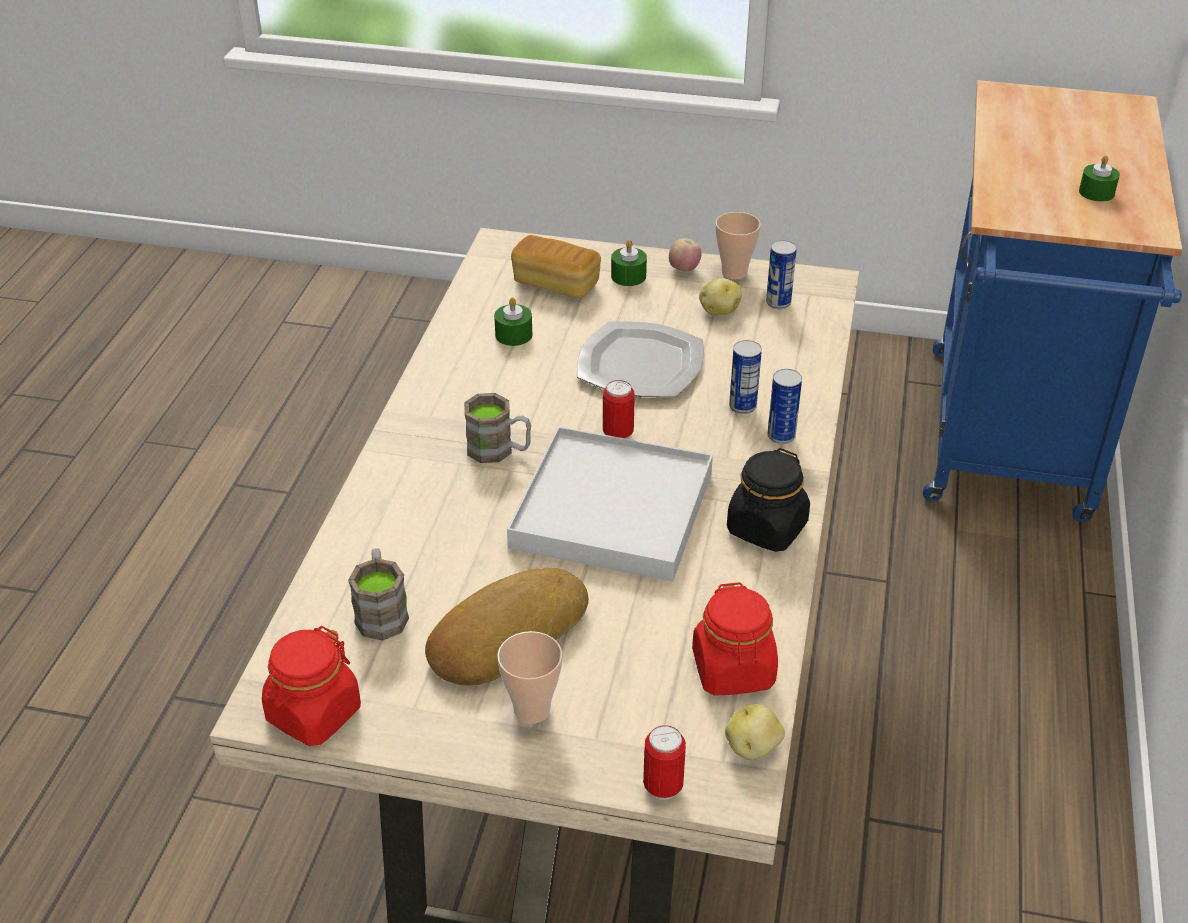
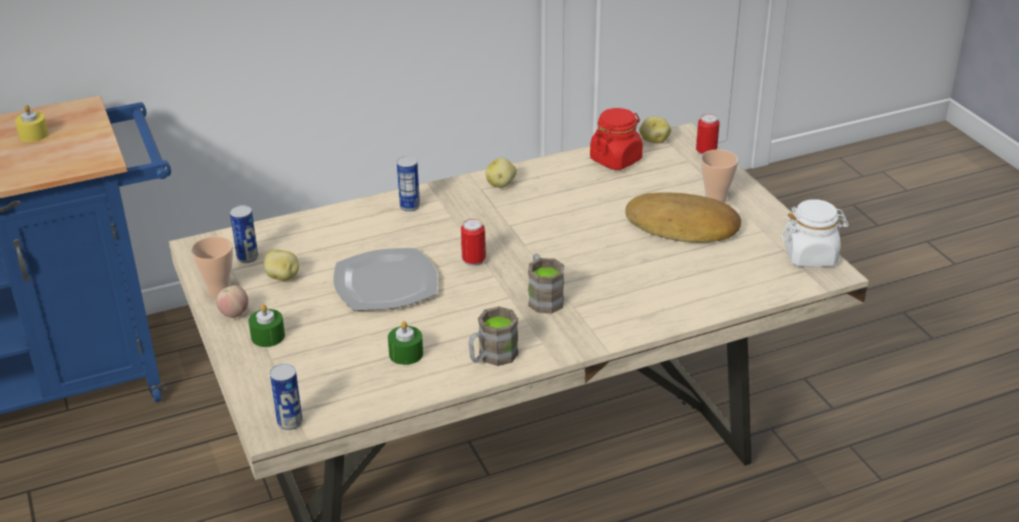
camera: 125 degrees left, 5 degrees down
red jar [262,626,361,746] -> white jar [782,199,849,267]
brown mug [348,548,409,640] -> brown mug moved to [469,306,519,366]
white tray [507,426,713,582] -> none
bread [511,235,601,298] -> none
black jar [727,448,810,552] -> potato [486,158,517,188]
can [729,340,762,414] -> can moved to [270,364,303,430]
green candle [1079,155,1120,202] -> yellow candle [15,105,48,142]

